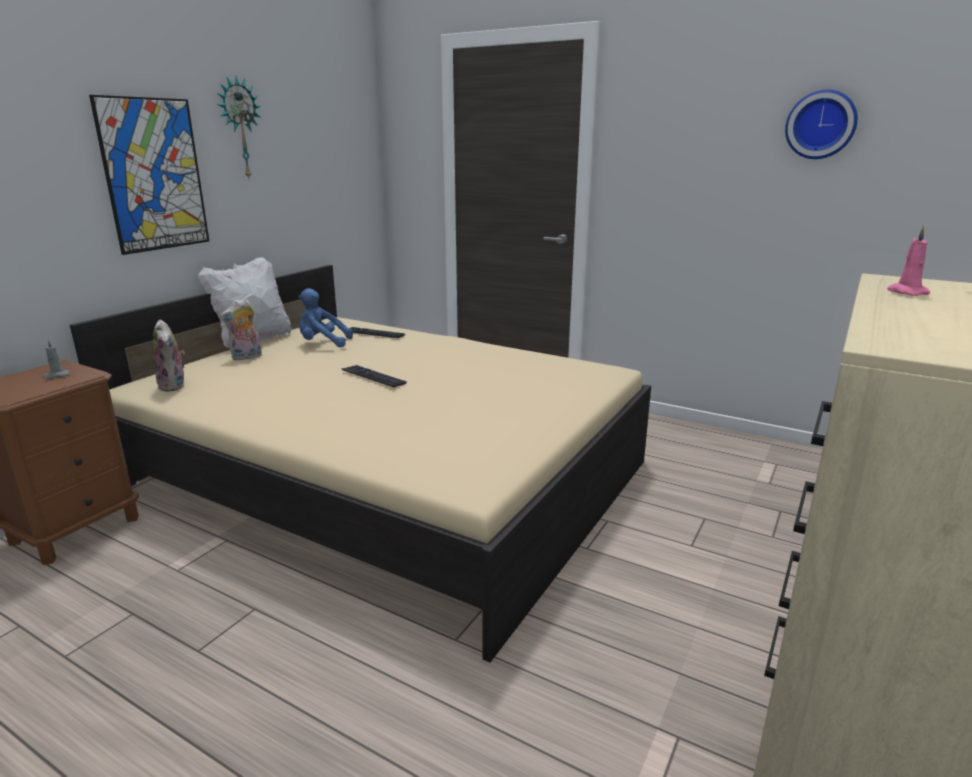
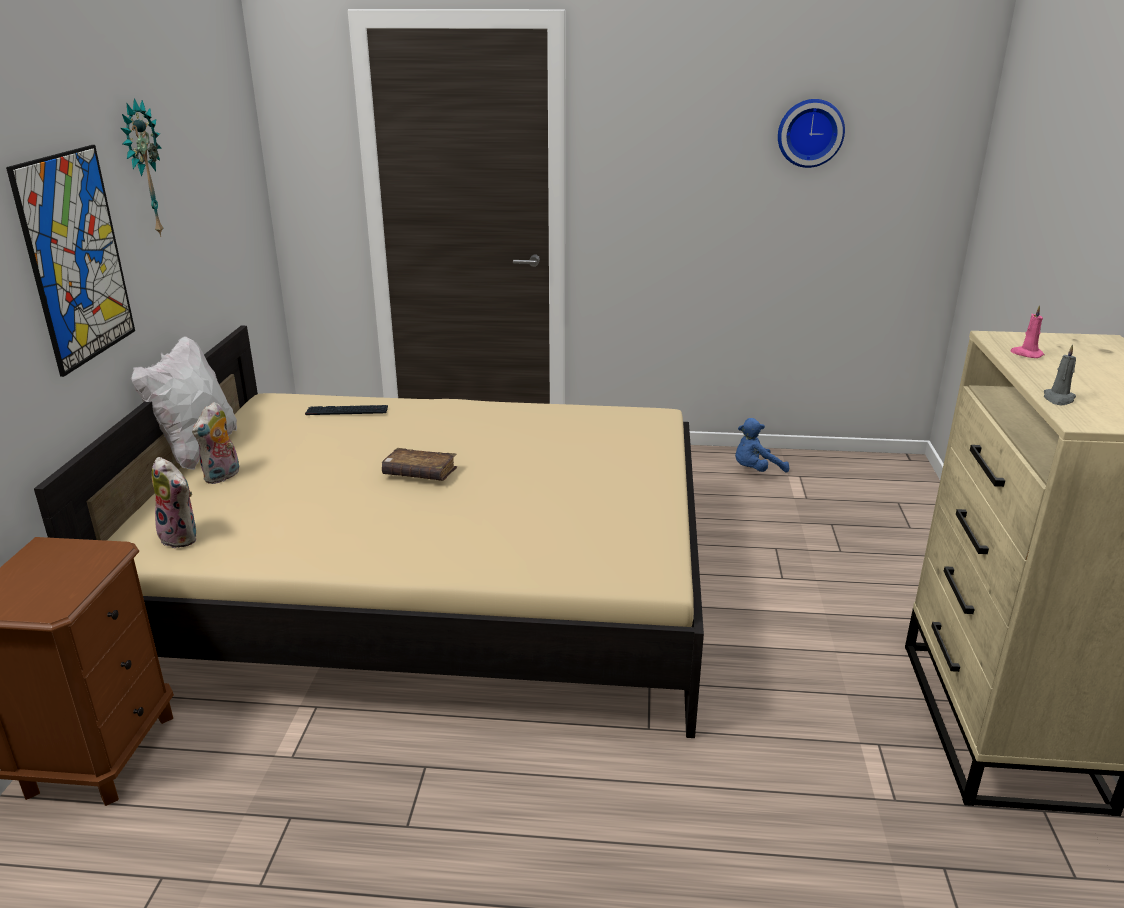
camera: 25 degrees left, 5 degrees up
grey candle [43,340,69,379] -> grey candle moved to [1044,344,1076,405]
blue plush toy [298,288,353,347] -> blue plush toy moved to [735,418,789,473]
keyboard [342,365,407,387] -> brown book [382,448,457,481]

